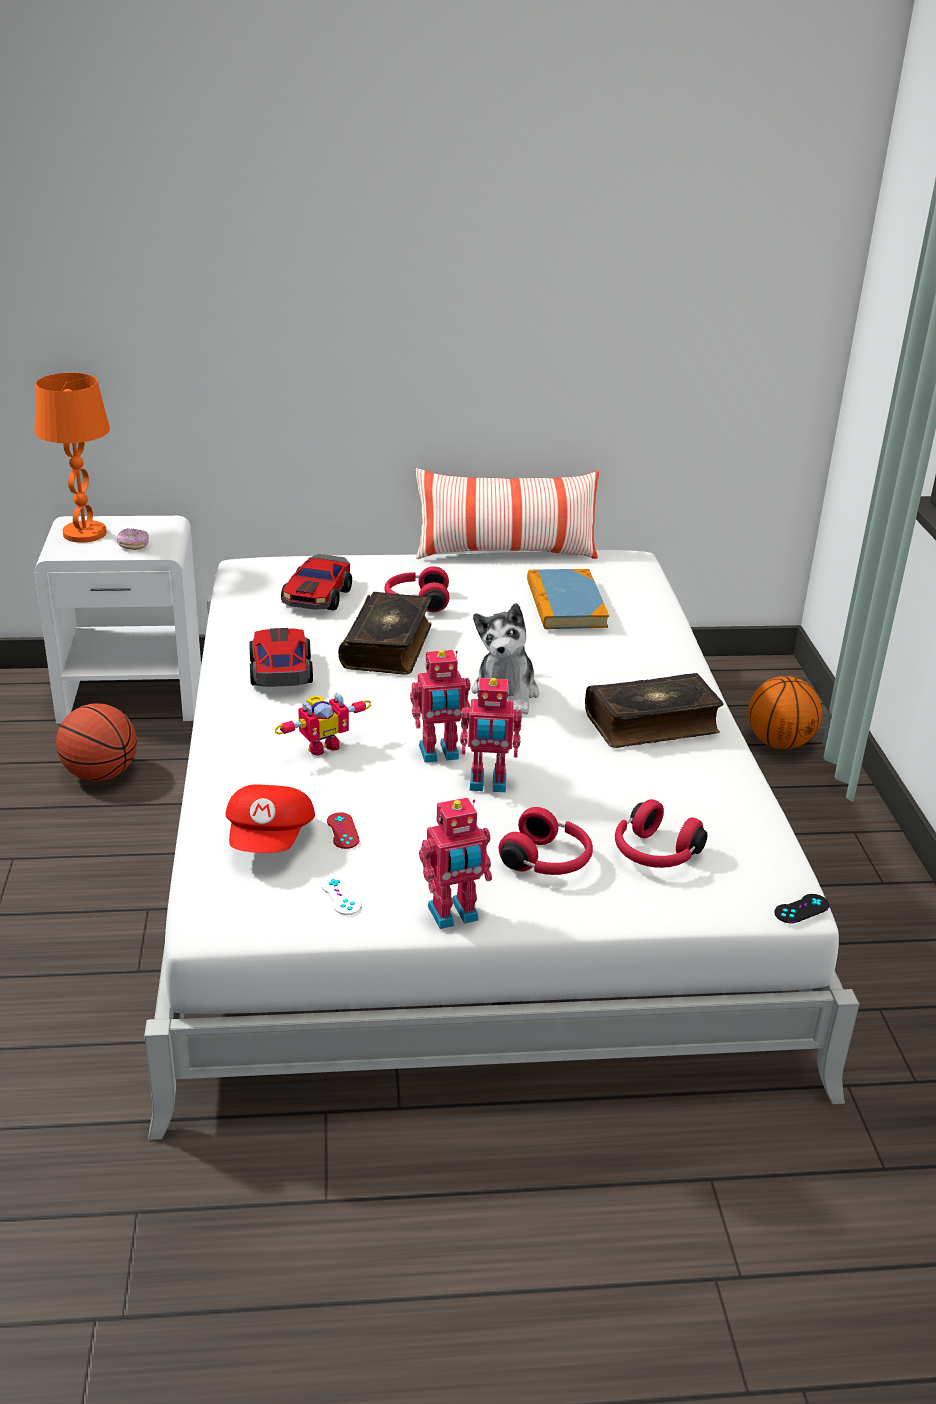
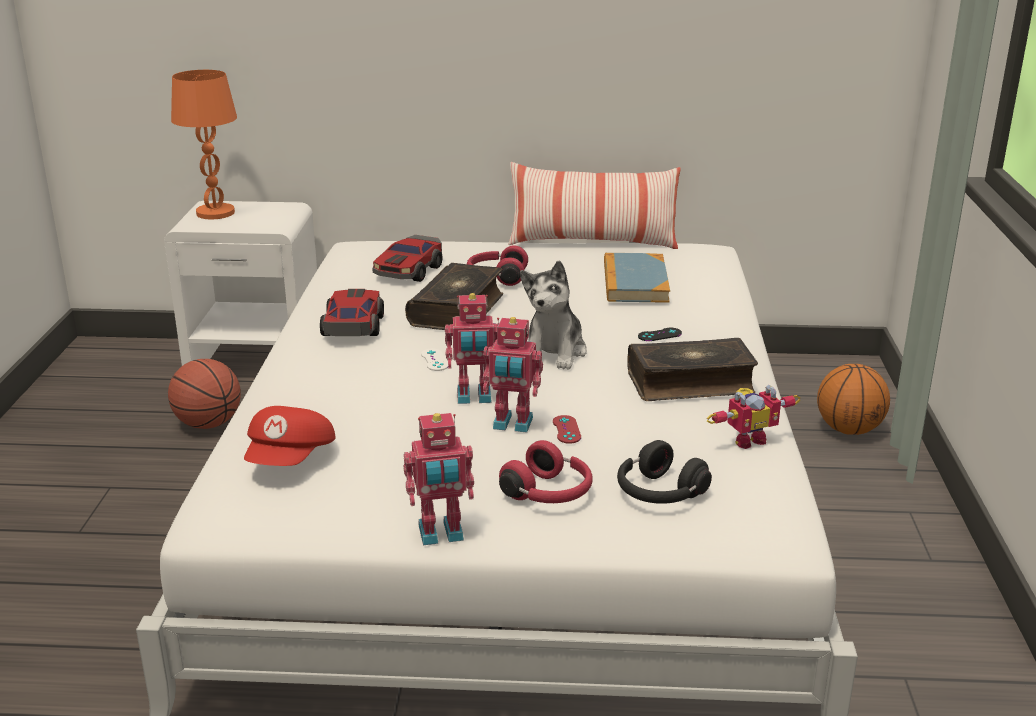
camera: 10 degrees right, 5 degrees down
donut [116,528,149,550] -> none
toy robot [274,692,371,756] -> toy robot moved to [707,385,800,449]
white game controller [321,875,362,915] -> white game controller moved to [421,349,448,371]
red game controller [327,812,359,849] -> red game controller moved to [553,415,581,444]
red headphones [615,799,707,868] -> black headphones [617,440,712,504]
black game controller [774,894,830,924] -> black game controller moved to [638,328,682,341]

